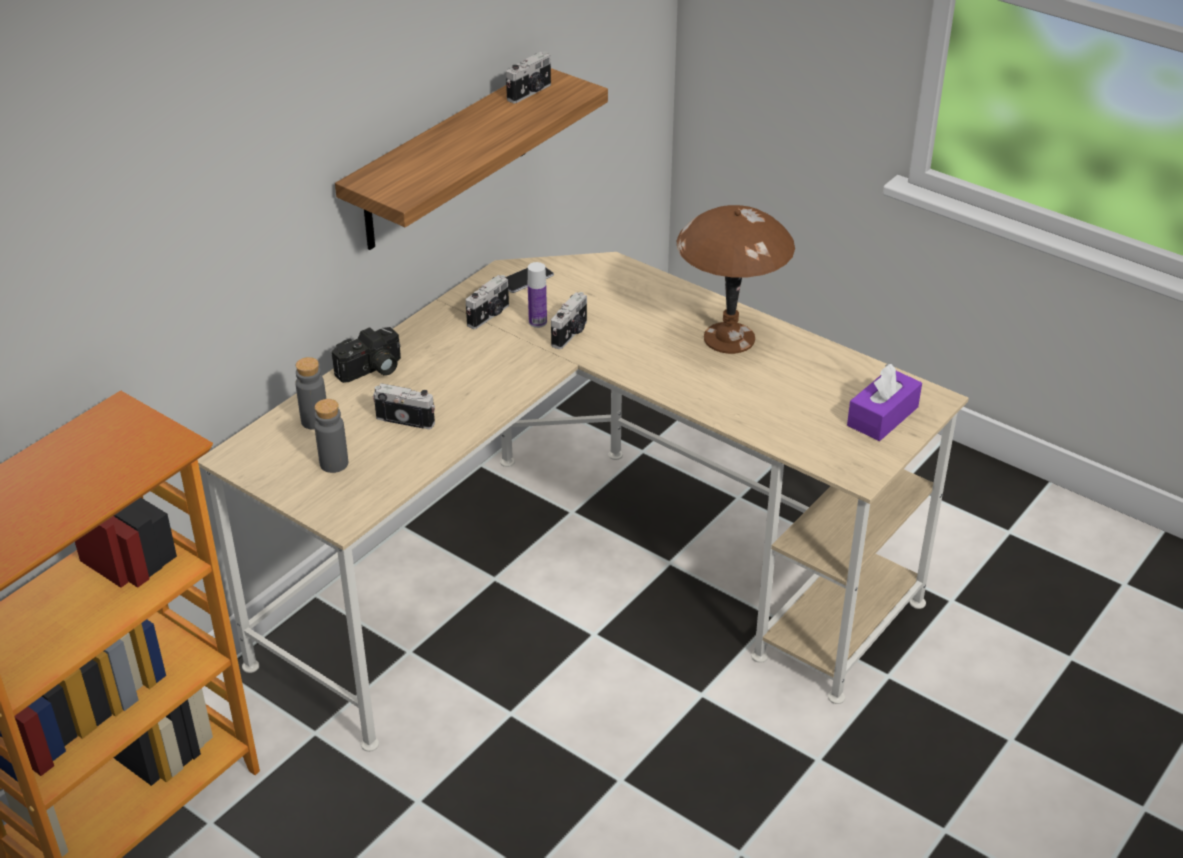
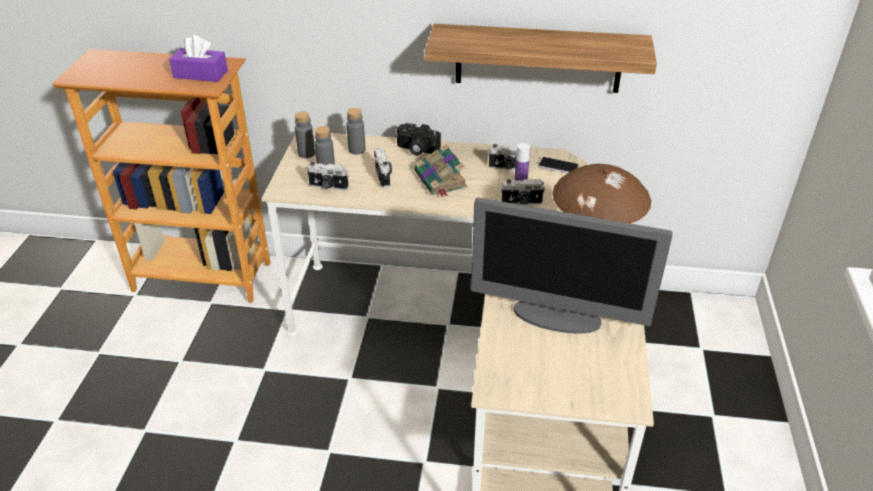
camera: 60 degrees right, 0 degrees up
camera [506,52,551,103] -> camera moved to [307,162,349,190]
purple tissue box [847,364,922,441] -> purple tissue box moved to [169,35,228,82]
none -> grey bottle [295,111,315,158]
none -> book [414,144,468,197]
none -> monitor [471,198,673,334]

